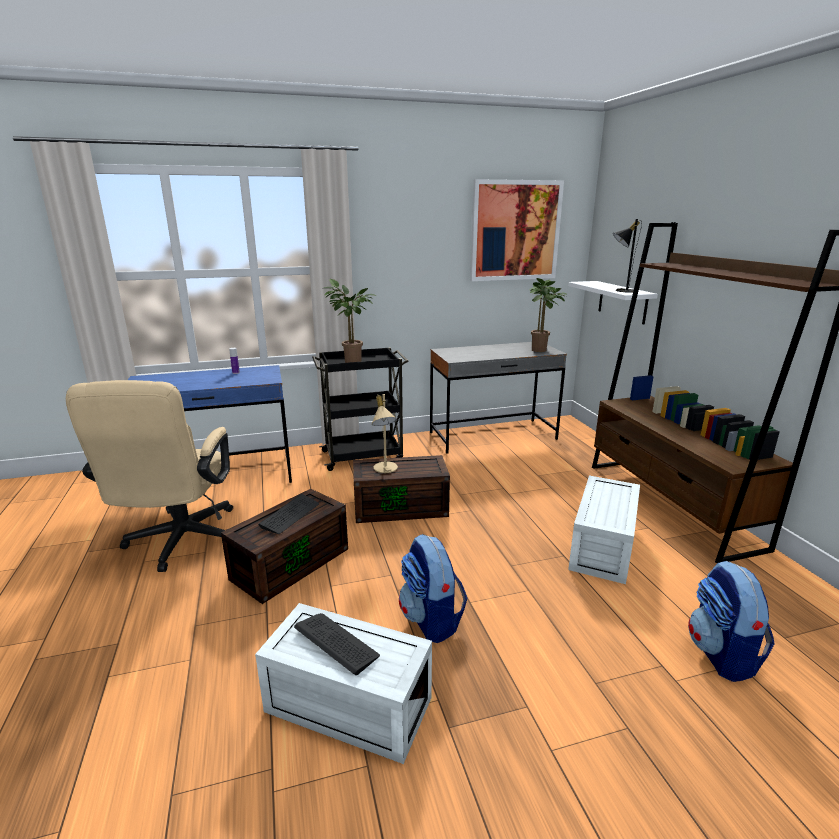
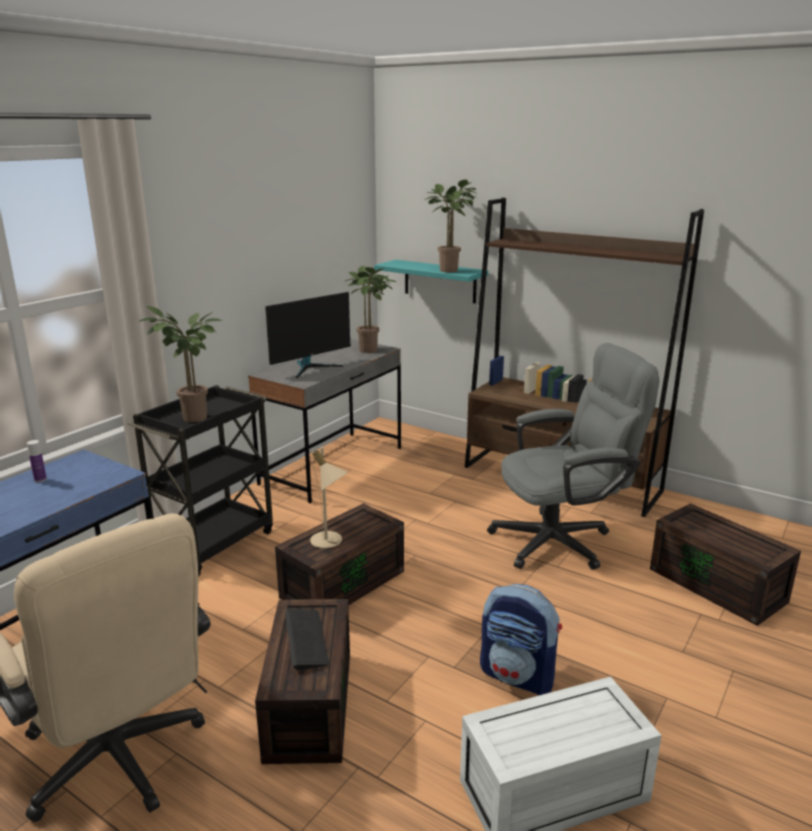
camera: 40 degrees left, 0 degrees up
keyboard [294,613,380,675] -> none
picture [470,179,564,281] -> none
white shelf [568,281,658,325] -> turquoise shelf [374,260,489,303]
white storage box [568,475,640,584] -> grey office chair [487,343,659,570]
black table lamp [613,219,642,293] -> potted plant [425,180,478,273]
backpack [688,561,774,682] -> brown storage box [650,503,801,626]
none -> monitor [265,292,351,378]

